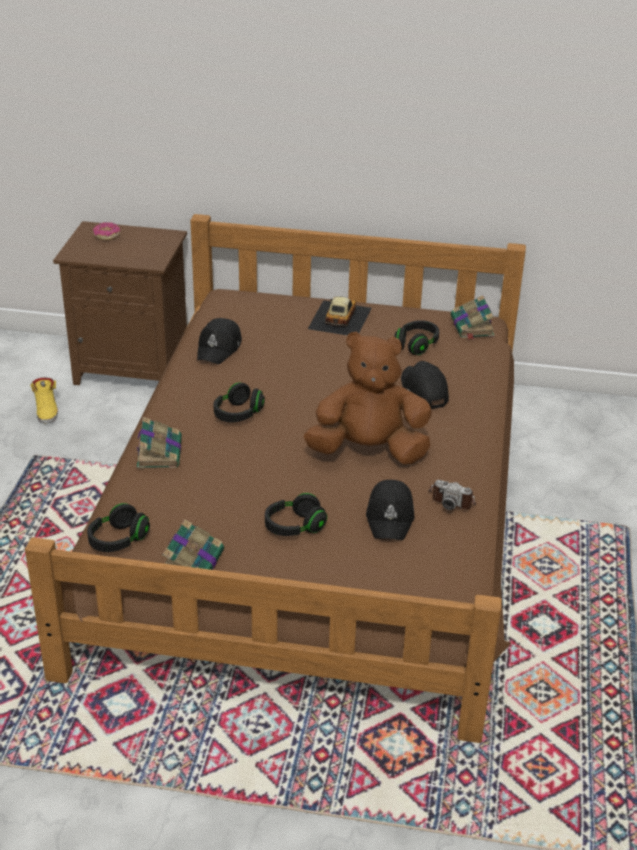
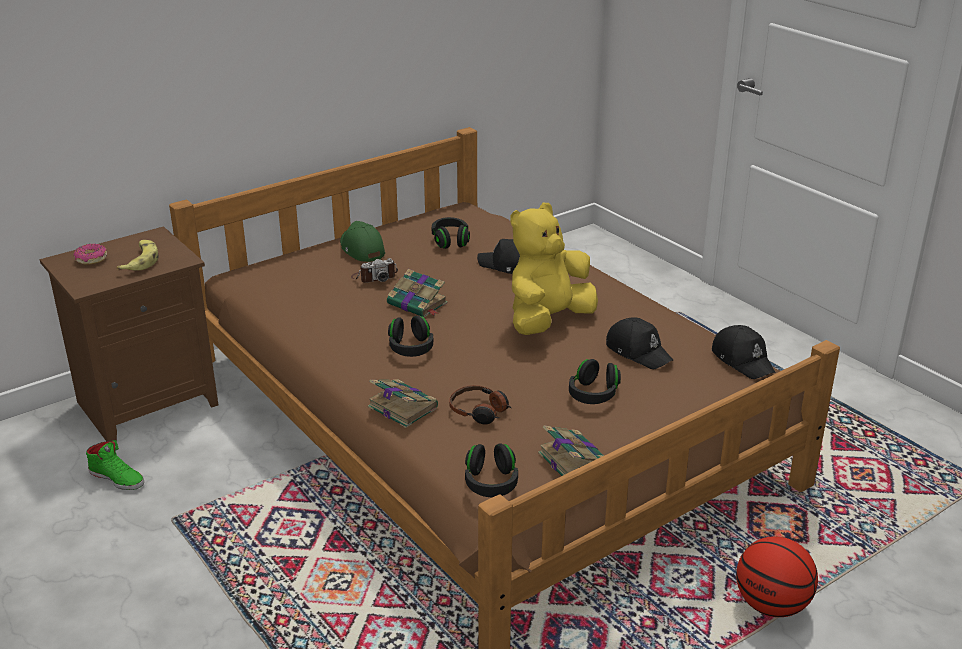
camera: 45 degrees left, 5 degrees down
yellow shoe [30,377,58,424] -> green shoe [86,440,144,490]
black cap [197,318,242,364] -> black cap moved to [712,325,775,379]
brown plush toy [304,331,432,464] -> yellow plush toy [510,203,598,335]
toy car [308,296,371,336] -> green cap [340,221,385,262]
camera [428,480,476,510] -> camera moved to [351,258,398,283]
book [451,295,495,340] -> book moved to [387,269,448,317]
none -> banana [116,240,159,271]
none -> headphones [449,385,511,424]
none -> basketball [736,536,818,617]

